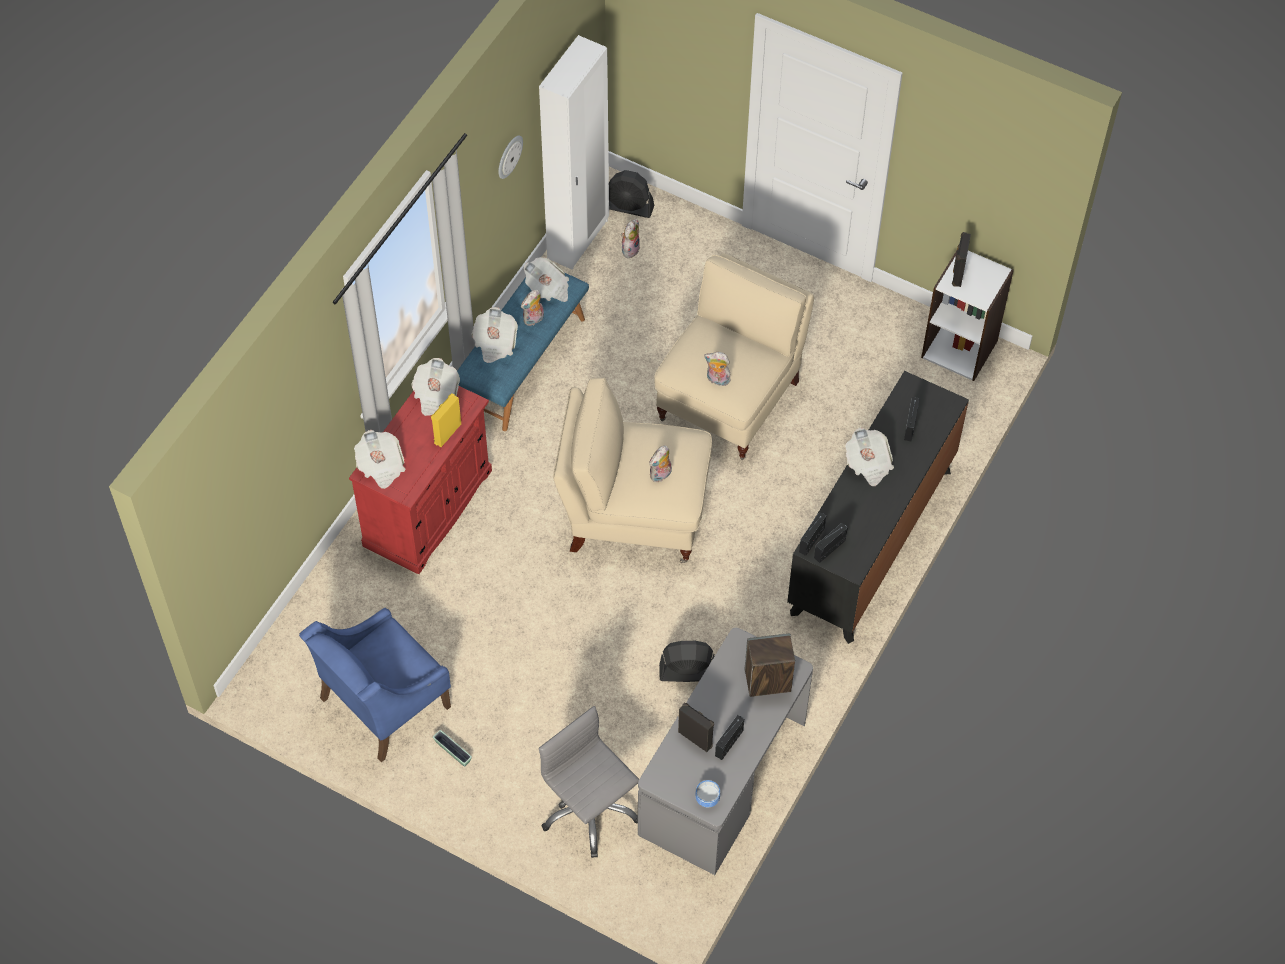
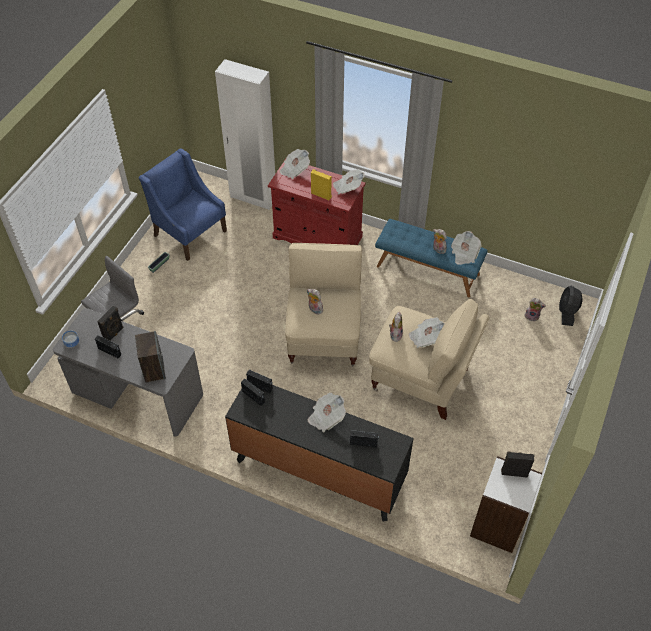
camera: 85 degrees right, 5 degrees down
newspaper [471,307,518,363] -> newspaper moved to [409,317,445,348]
wall clock [498,136,523,179] -> none
white wardrobe [539,35,609,270] -> white wardrobe moved to [215,59,275,210]
black fan [659,641,715,682] -> none

